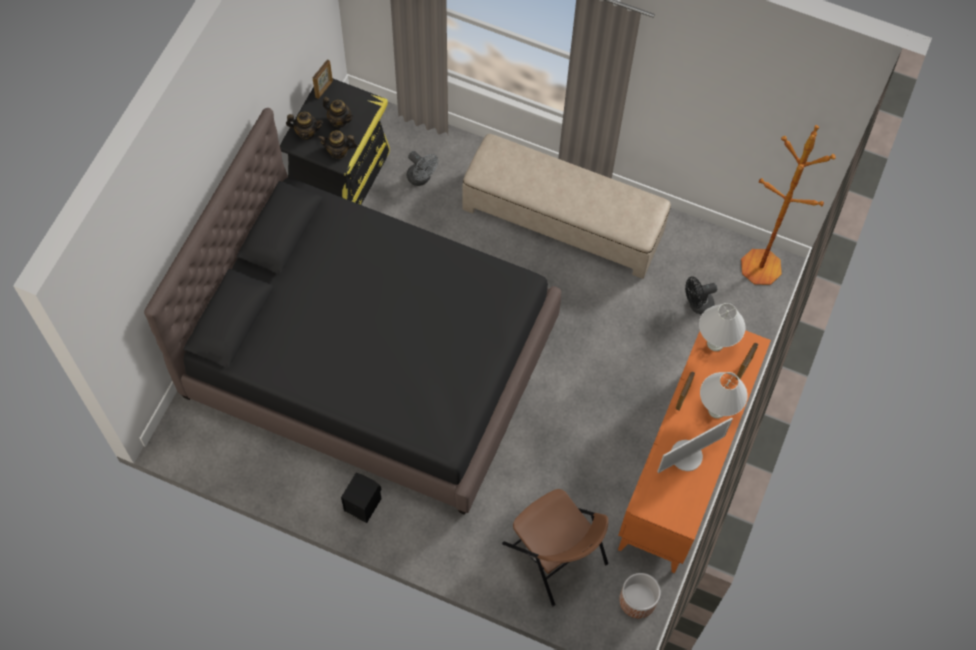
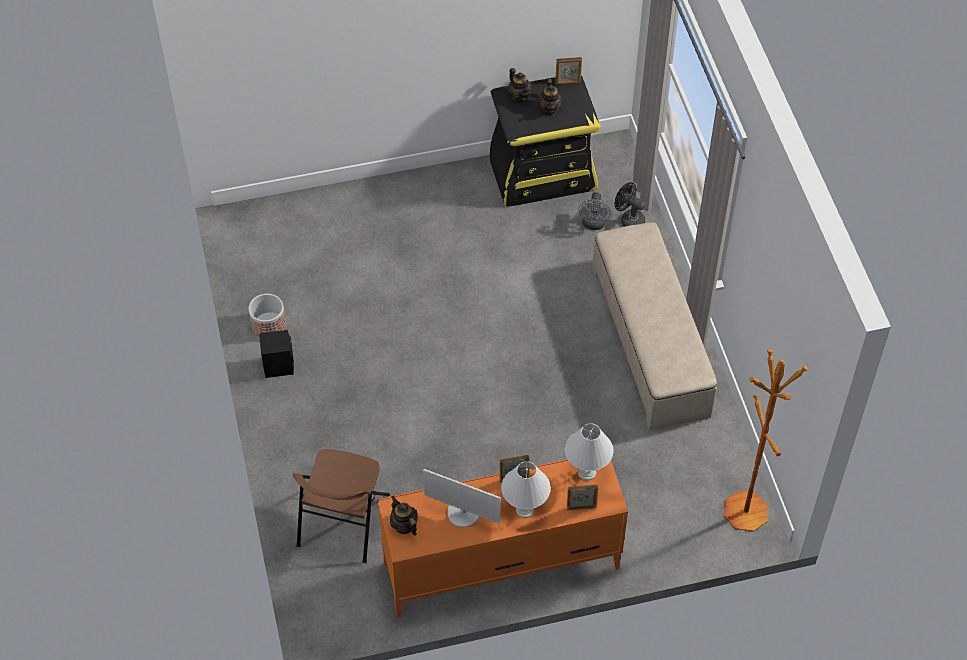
camera: 55 degrees right, 10 degrees down
black bed [144,108,561,515] -> none
teapot [318,130,358,159] -> teapot moved to [390,496,418,536]
planter [619,573,661,618] -> planter moved to [248,294,286,338]
black fan [685,277,717,314] -> black fan moved to [614,182,645,227]

